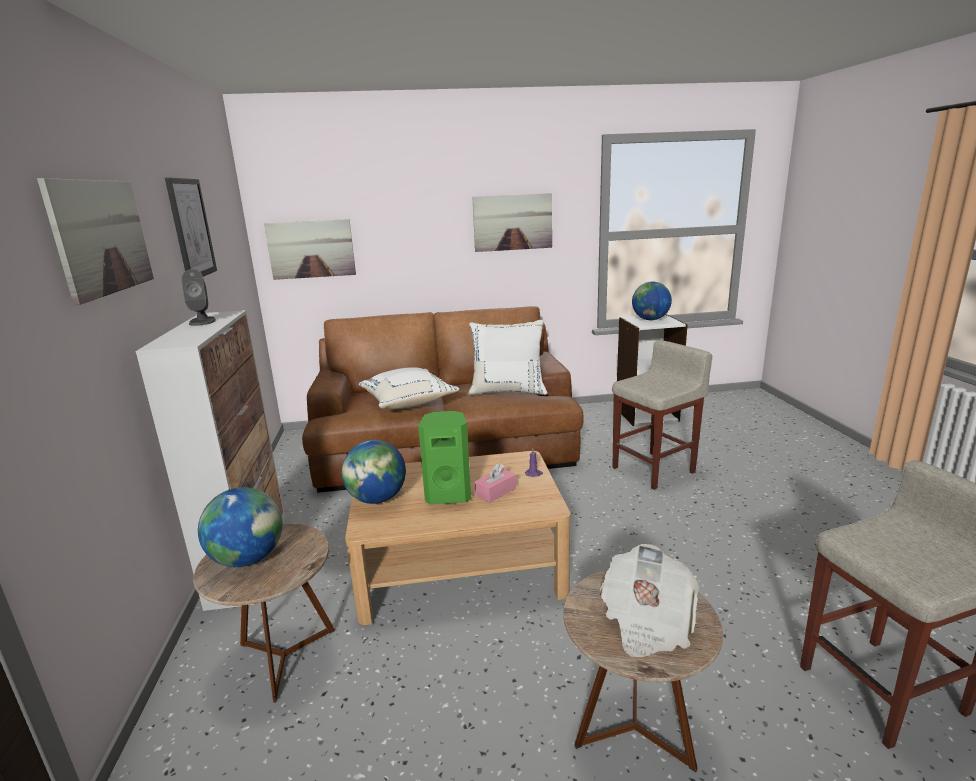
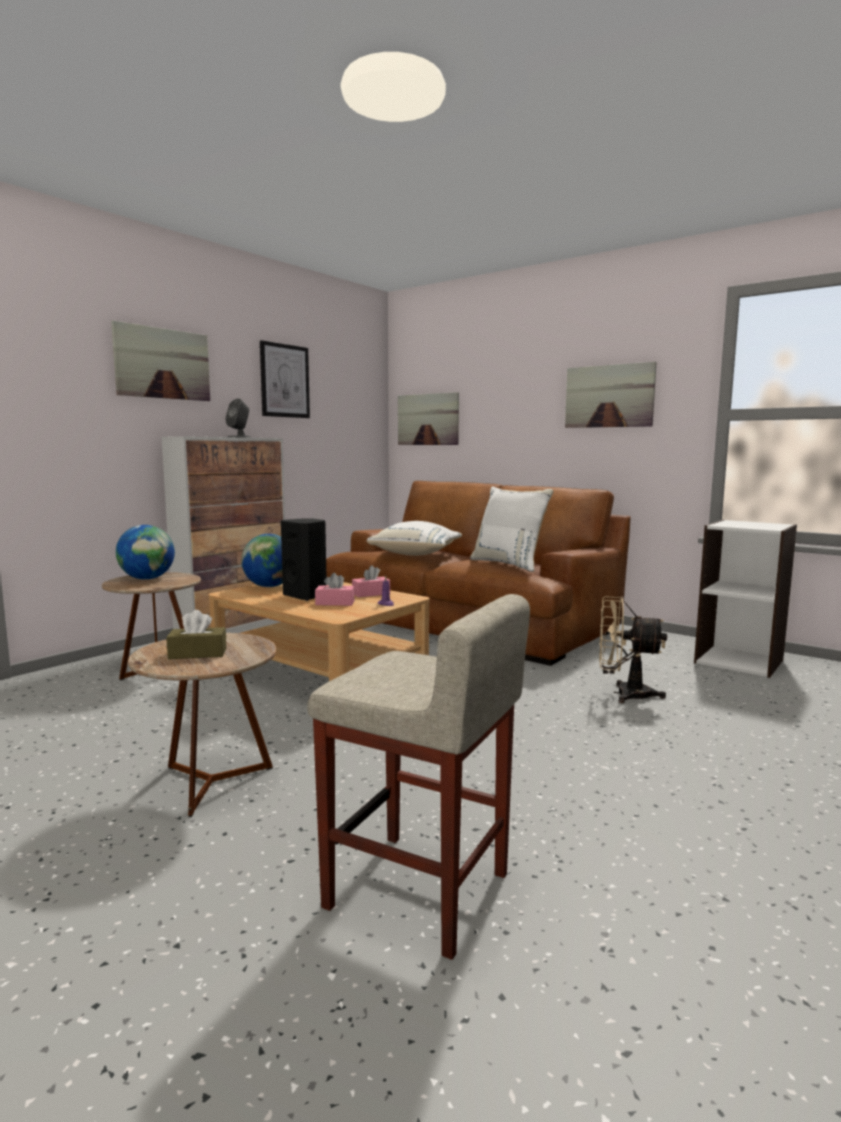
camera: 45 degrees right, 10 degrees down
green speaker [418,411,471,504] -> black speaker [281,518,327,601]
newspaper [600,544,699,657] -> brown tissue box [166,610,226,659]
beige stool [612,340,712,490] -> beige fan [599,596,667,703]
globe [632,282,672,320] -> none
none -> pink tissue box [352,565,390,597]

